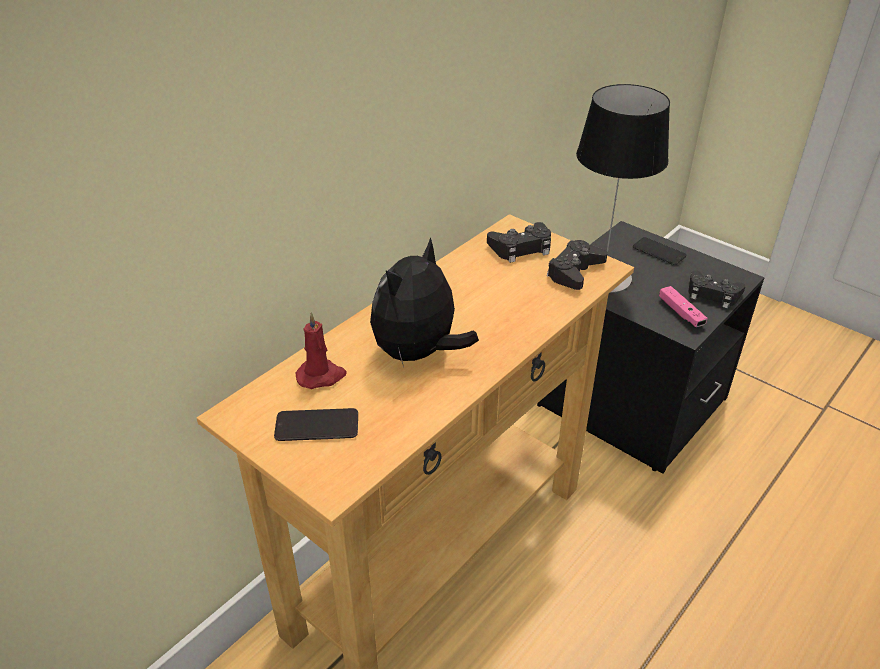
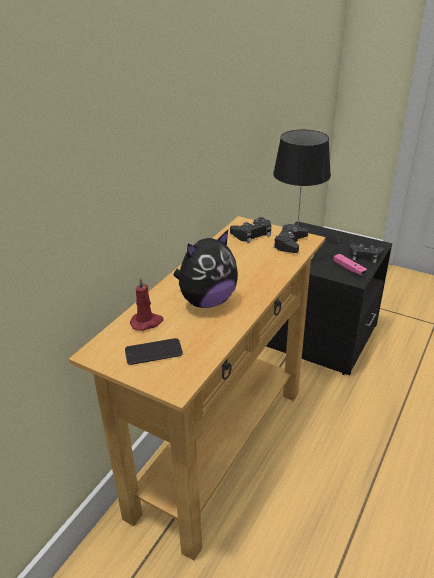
camera: 10 degrees left, 5 degrees down
plush toy [370,237,479,367] -> plush toy turned 150 degrees counterclockwise [173,230,238,308]

